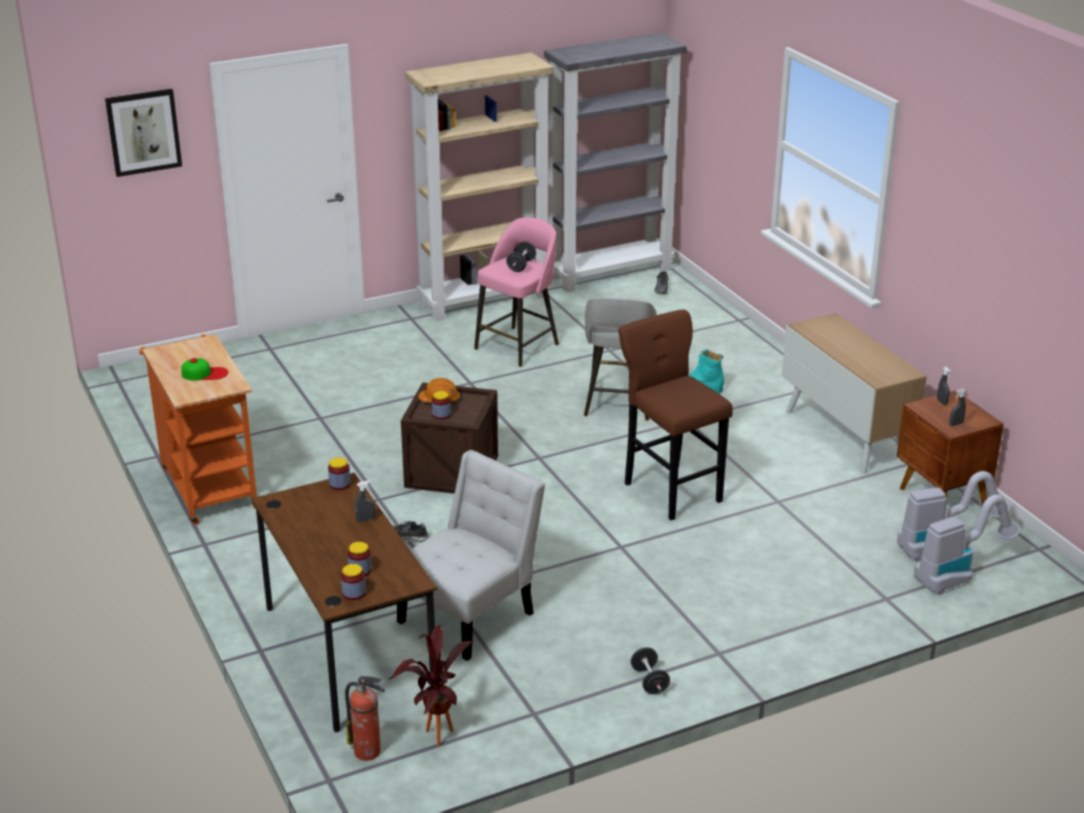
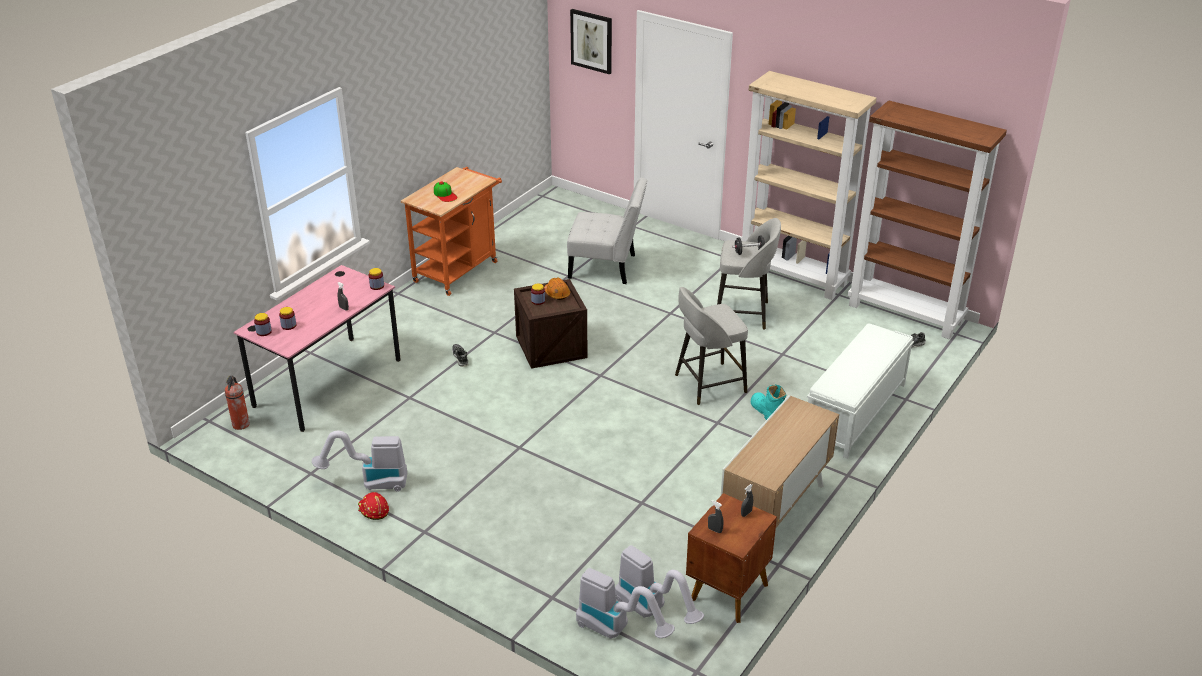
camera: 60 degrees right, 5 degrees up
brown desk [252,473,437,732] -> pink desk [234,265,401,432]
potted plant [389,624,474,746] -> none
white chair [397,450,545,661] -> white chair moved to [567,178,648,284]
pink stool [474,217,559,367] -> grey stool [717,218,781,330]
grey bookcase [544,33,687,292] -> brown bookcase [848,100,1007,339]
brown stool [618,309,733,520] -> none
black dumbbell [631,647,670,694] -> red hard hat [358,492,389,520]
none -> vacuum cleaner [312,431,407,492]
none -> white bench [807,323,914,459]

